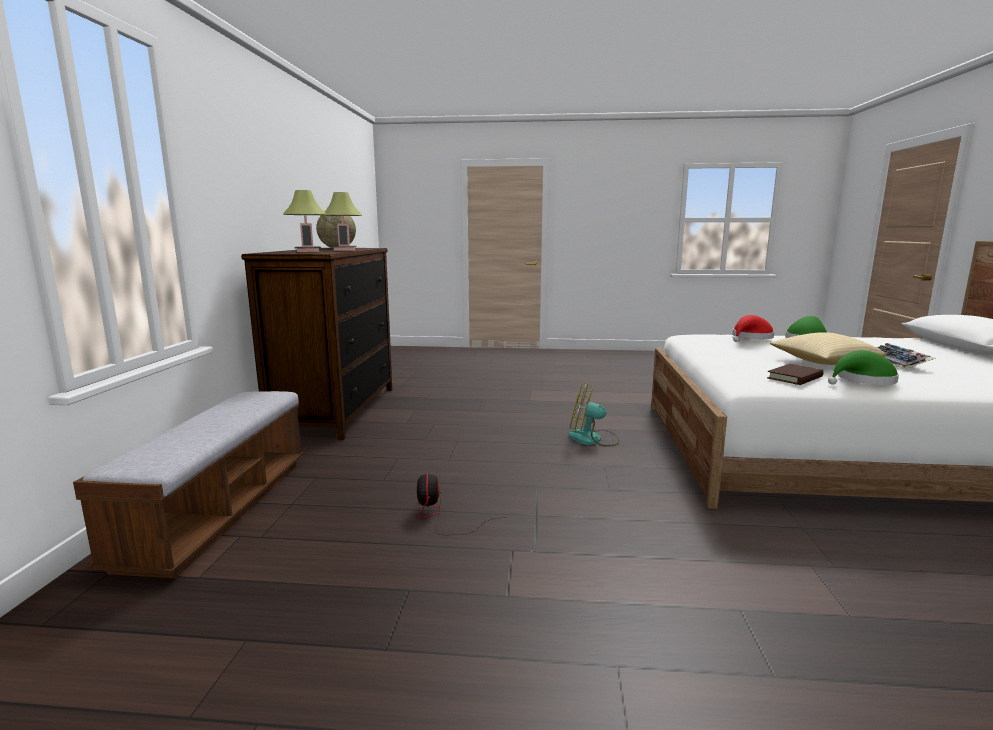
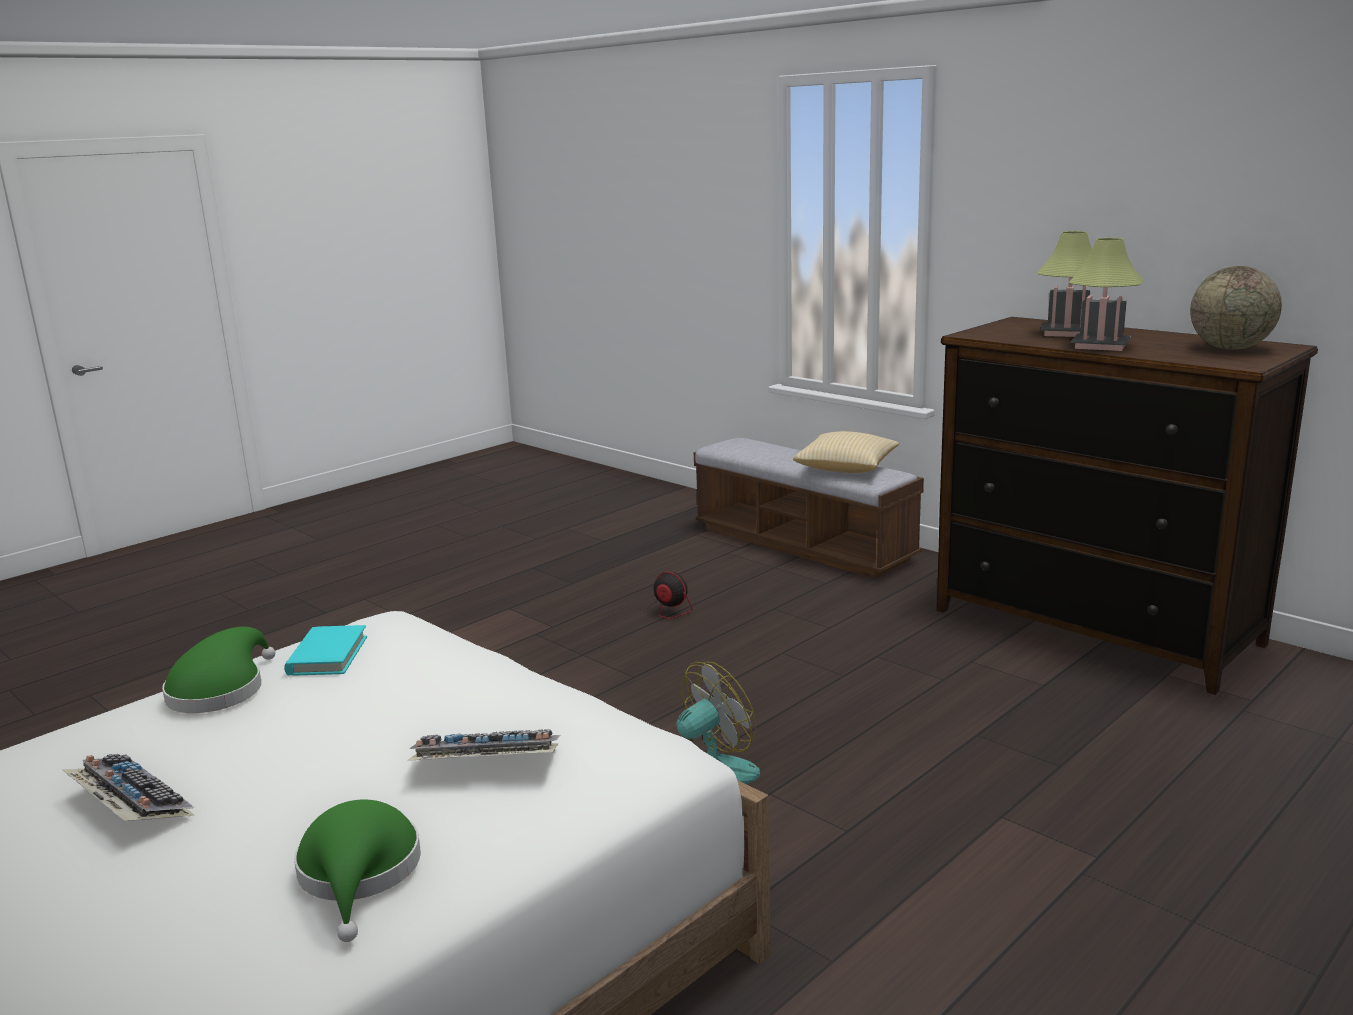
camera: 130 degrees right, 5 degrees up
red hat [733,315,774,342] -> keyboard [408,729,560,760]
brown book [767,364,824,385] -> turquoise book [284,625,367,676]
pillow [770,332,886,365] -> pillow moved to [793,431,899,473]

